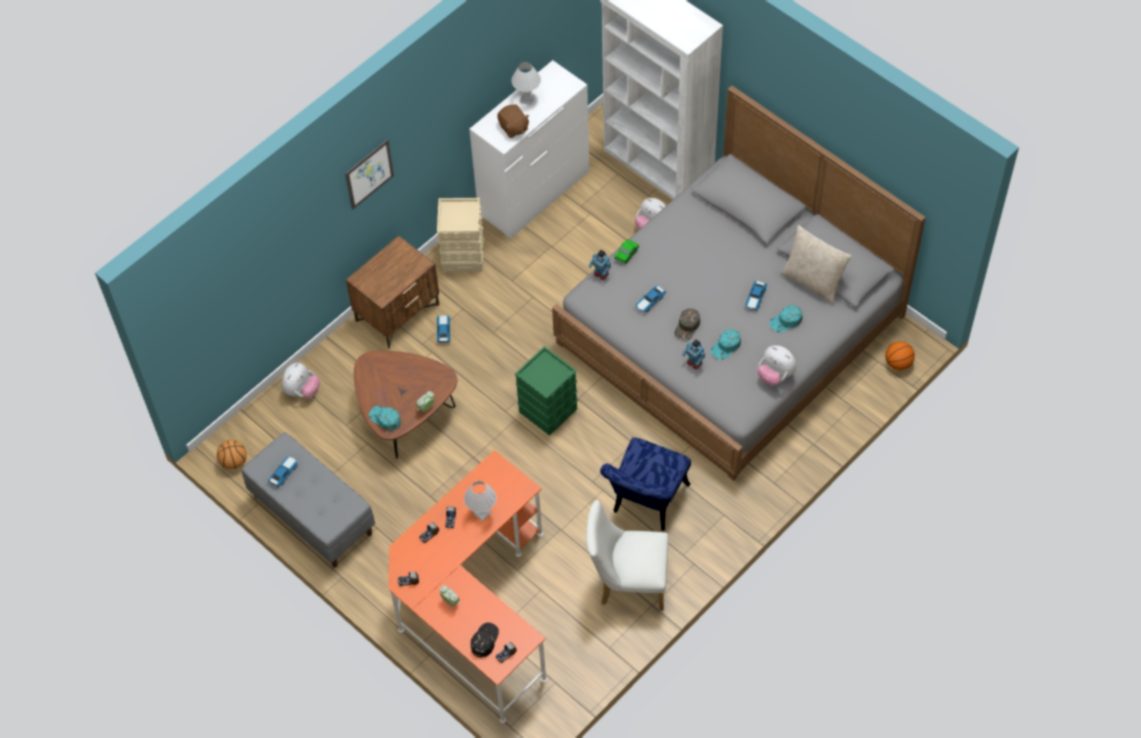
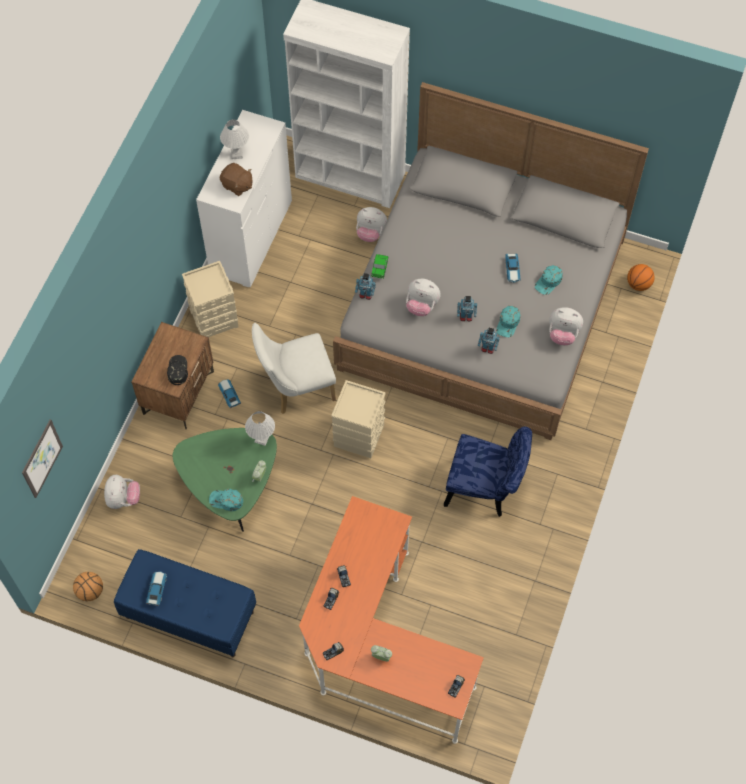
camera: 25 degrees left, 5 degrees up
grey bench [242,432,375,568] -> blue bench [114,549,256,657]
picture [345,139,394,209] -> picture moved to [22,420,63,498]
brown coffee table [354,351,458,459] -> green coffee table [173,428,277,532]
white table lamp [464,481,497,521] -> white table lamp moved to [245,411,275,446]
black cap [471,623,499,657] -> black cap moved to [167,355,188,385]
green storage box [515,346,578,436] -> beige storage box [331,380,386,458]
white chair [586,500,669,611] -> white chair moved to [252,323,336,414]
blue chair [600,437,691,531] -> blue chair turned 75 degrees counterclockwise [444,426,532,517]
toy car [635,285,666,313] -> plush toy [406,279,441,316]
green cap [674,308,700,340] -> toy robot [457,296,477,322]
beige pillow [781,225,852,305] -> none

